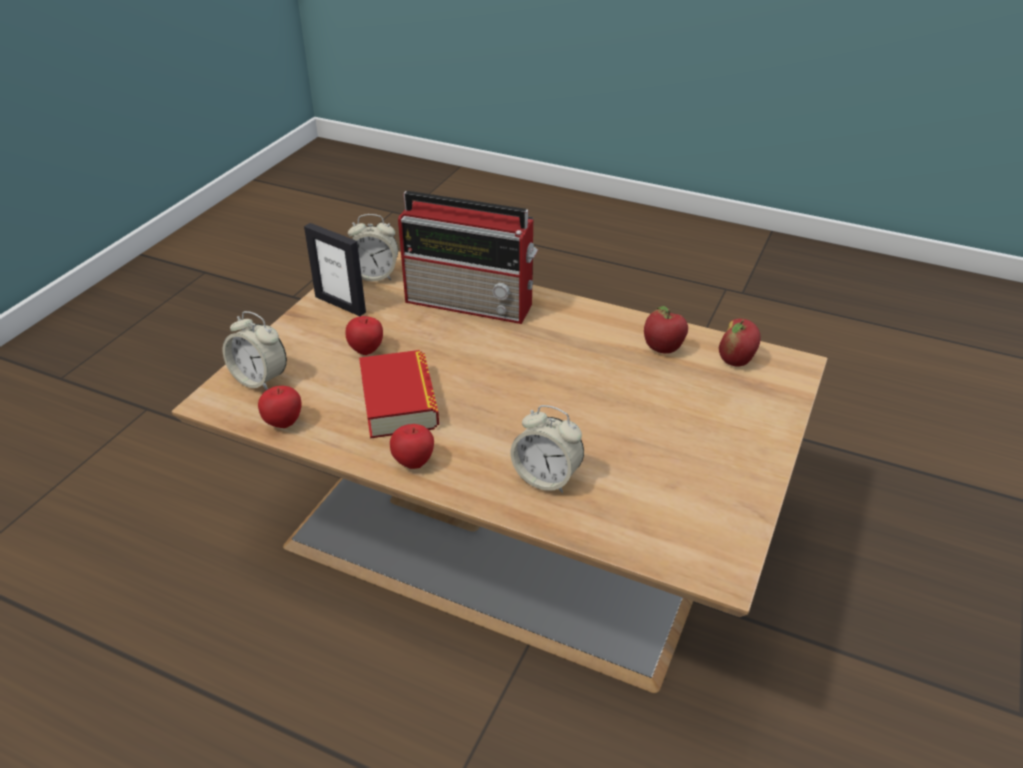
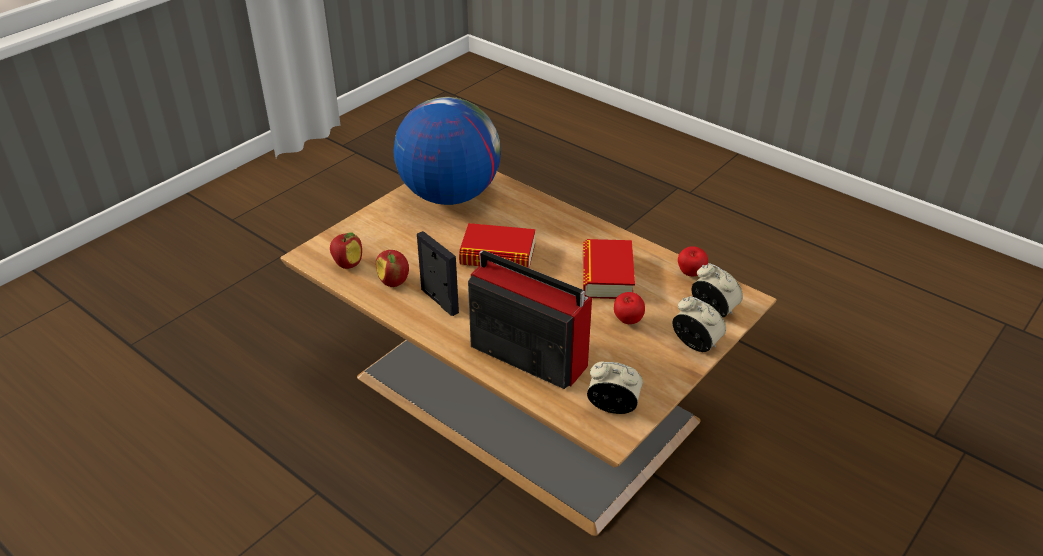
camera: 165 degrees left, 0 degrees up
picture frame [304,223,366,316] -> picture frame moved to [417,231,459,316]
apple [390,424,434,469] -> none
alarm clock [511,405,584,493] -> alarm clock moved to [672,296,726,352]
none -> globe [394,97,501,205]
none -> book [459,223,535,268]

